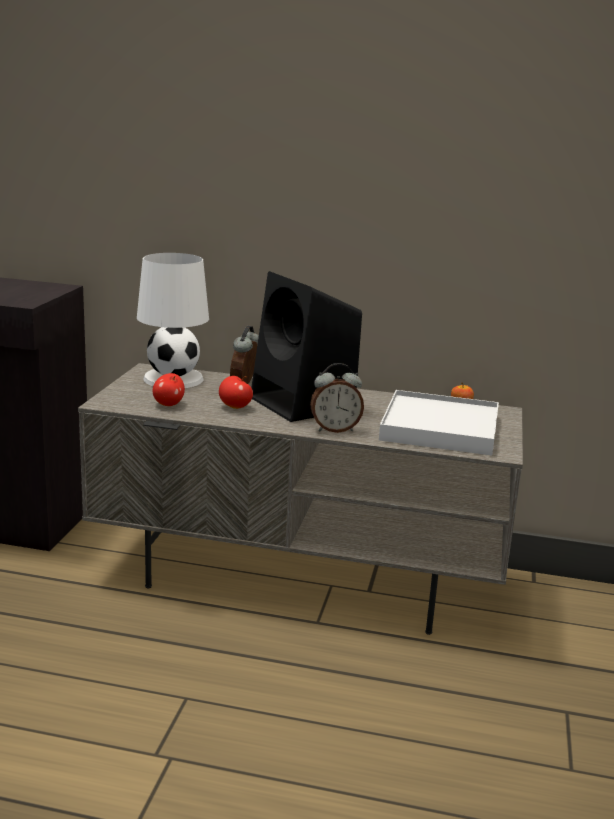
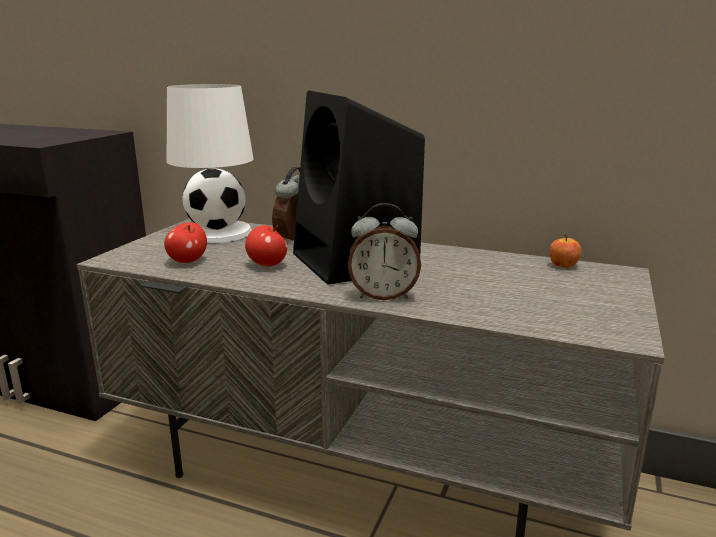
camera: 10 degrees right, 0 degrees up
white tray [379,390,499,455] -> none

